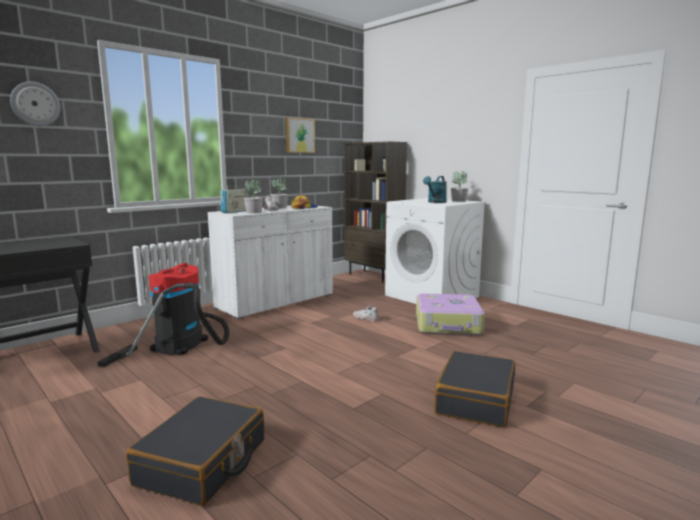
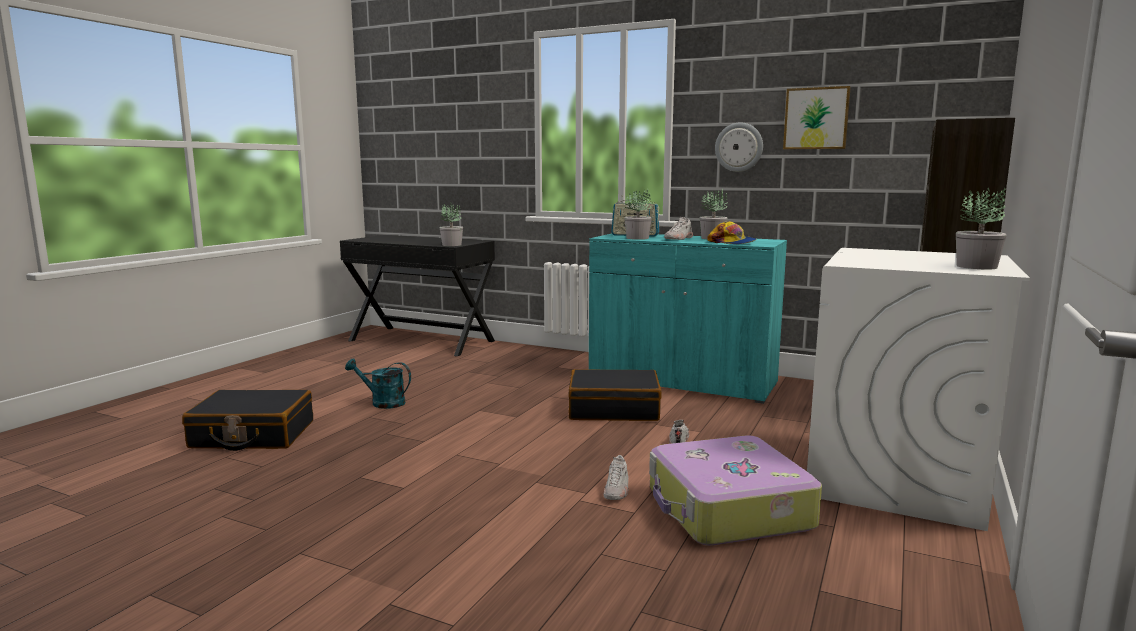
camera: 70 degrees right, 0 degrees up
wall clock [10,82,60,126] -> wall clock moved to [715,122,763,172]
vacuum cleaner [98,263,229,367] -> none
white cabinet [208,205,333,319] -> turquoise cabinet [589,234,787,404]
turquoise watering can [423,176,447,203] -> turquoise watering can moved to [345,358,411,409]
black suitcase [434,351,515,428] -> black suitcase moved to [569,369,661,421]
none -> potted plant [440,202,463,246]
none -> white shoe [604,455,629,500]

